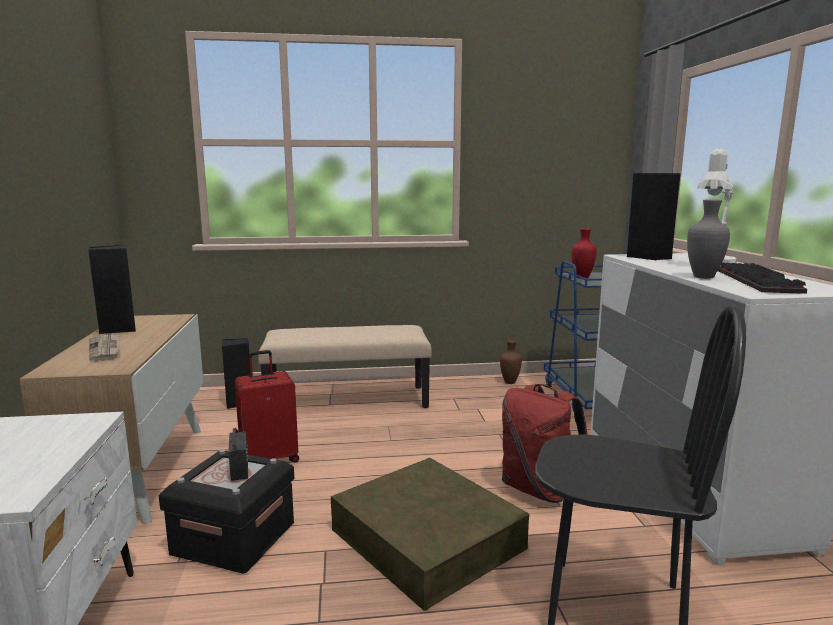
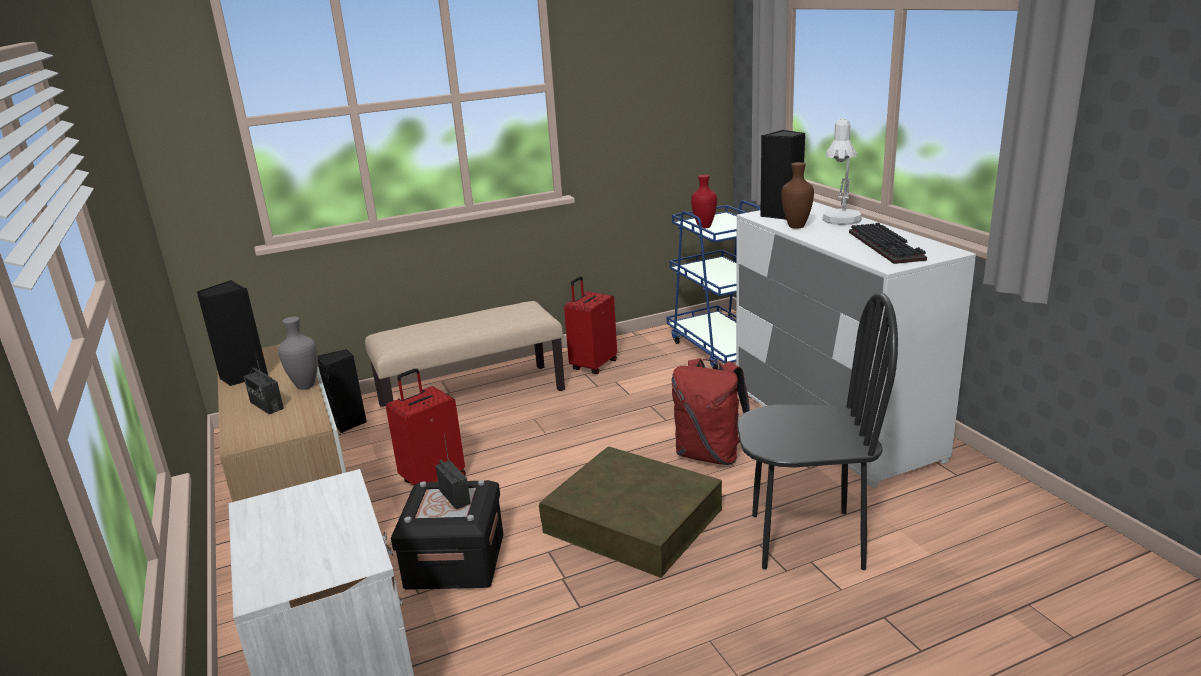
camera: 15 degrees left, 10 degrees up
newspaper [89,335,120,362] -> radio [244,357,284,414]
brown vase [500,340,522,384] -> brown vase moved to [781,162,814,229]
grey vase [687,199,730,279] -> grey vase moved to [278,317,318,390]
none -> red suitcase [564,276,617,374]

